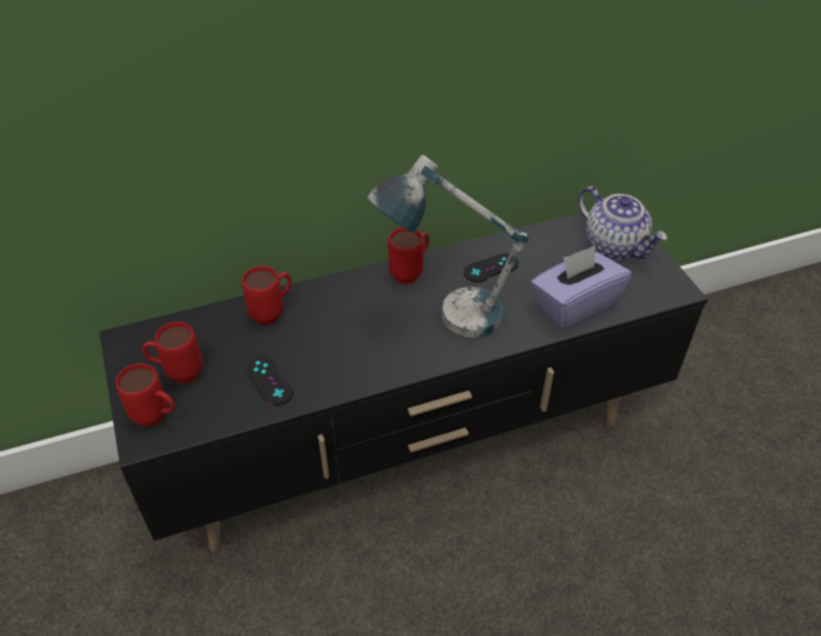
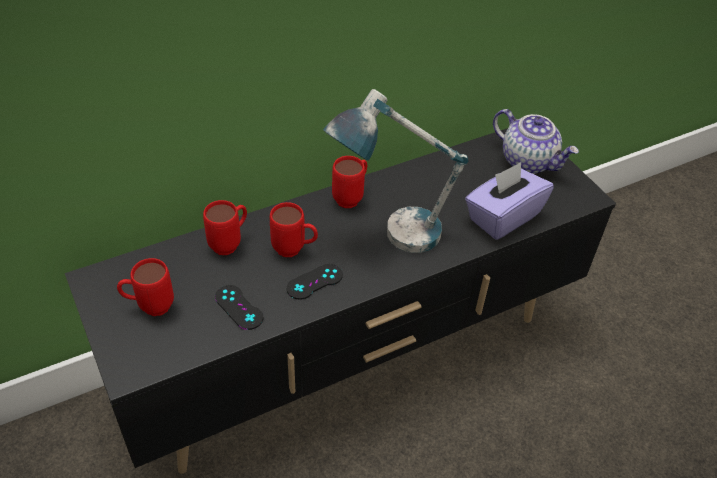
camera: 10 degrees left, 0 degrees up
red mug [116,363,175,427] -> red mug moved to [269,202,318,257]
black game controller [464,253,519,282] -> black game controller moved to [287,264,343,300]

